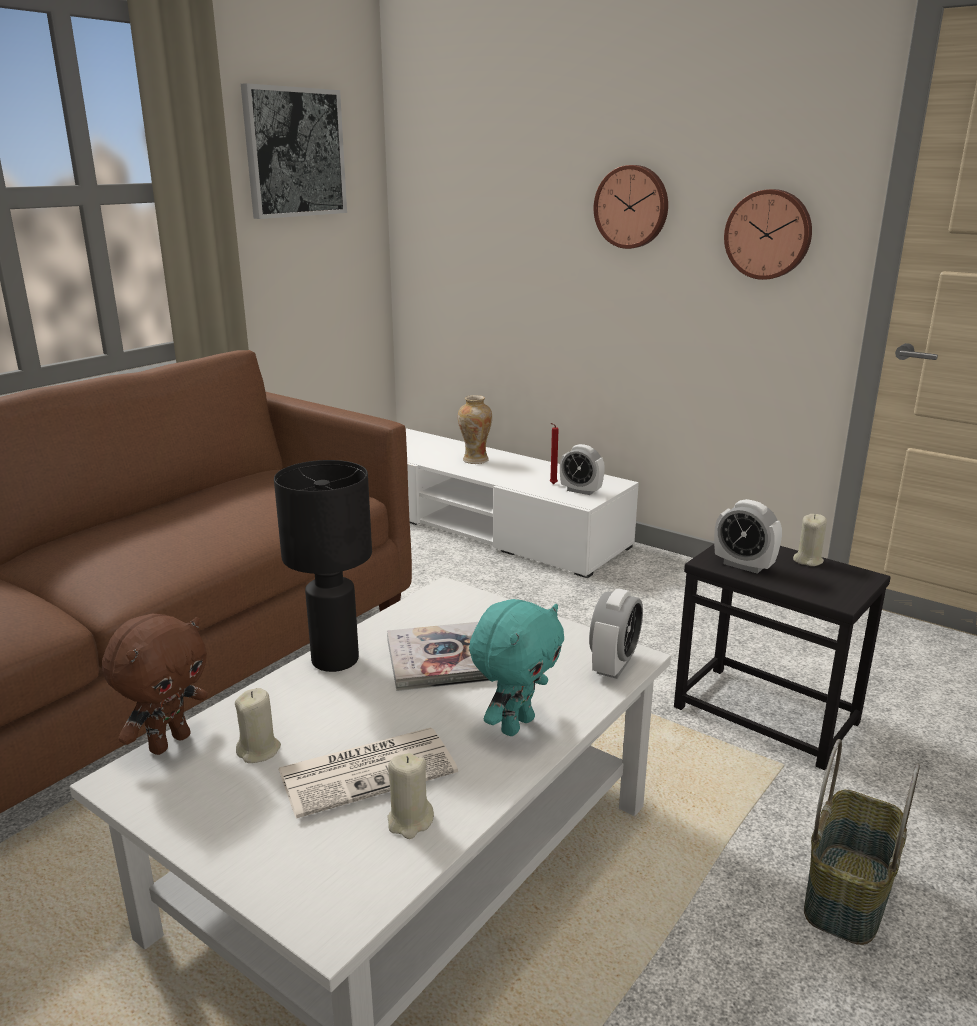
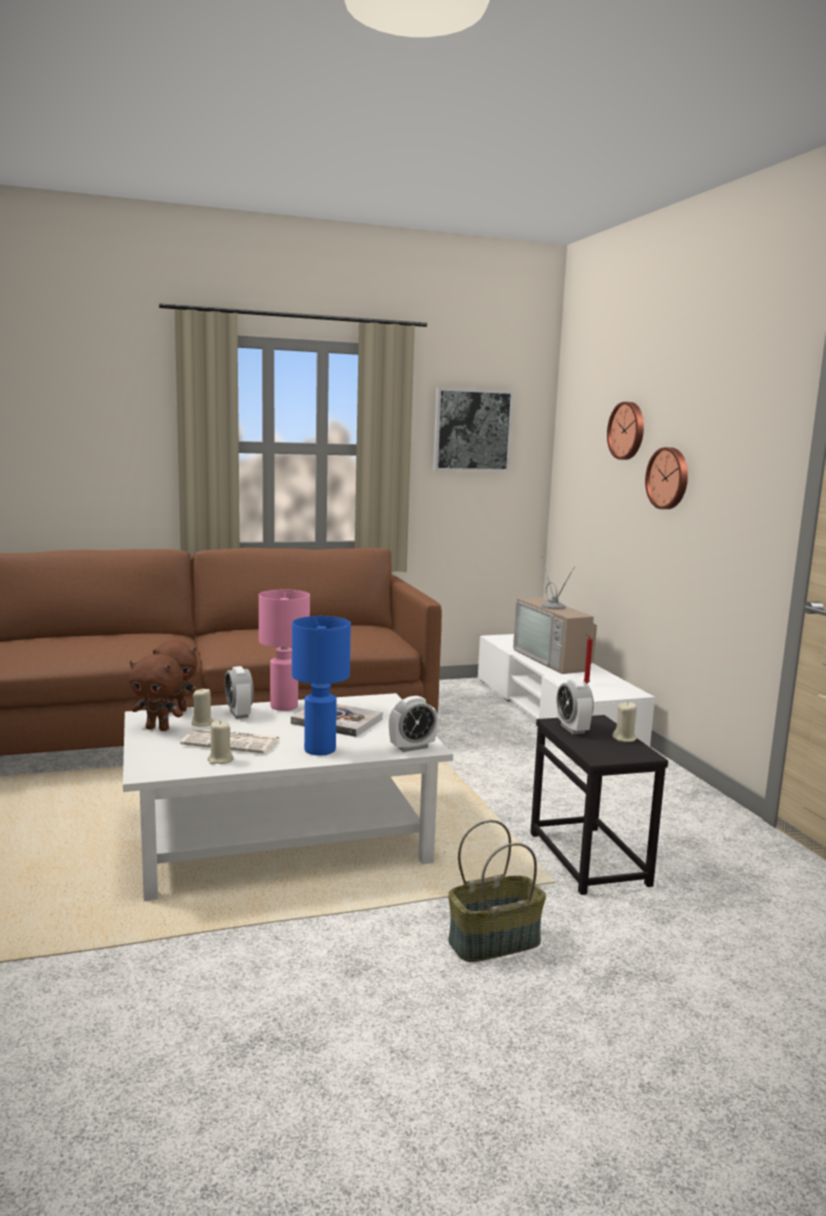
camera: 35 degrees right, 10 degrees down
black table lamp [274,460,372,672] -> pink table lamp [259,590,310,711]
vase [458,395,492,464] -> television [513,557,597,674]
turquoise plush toy [469,599,564,736] -> blue table lamp [292,616,351,756]
alarm clock [560,444,605,495] -> alarm clock moved to [225,666,254,719]
wall clock [724,189,812,280] -> wall clock moved to [607,402,644,460]
none -> brown plush toy [129,654,183,731]

